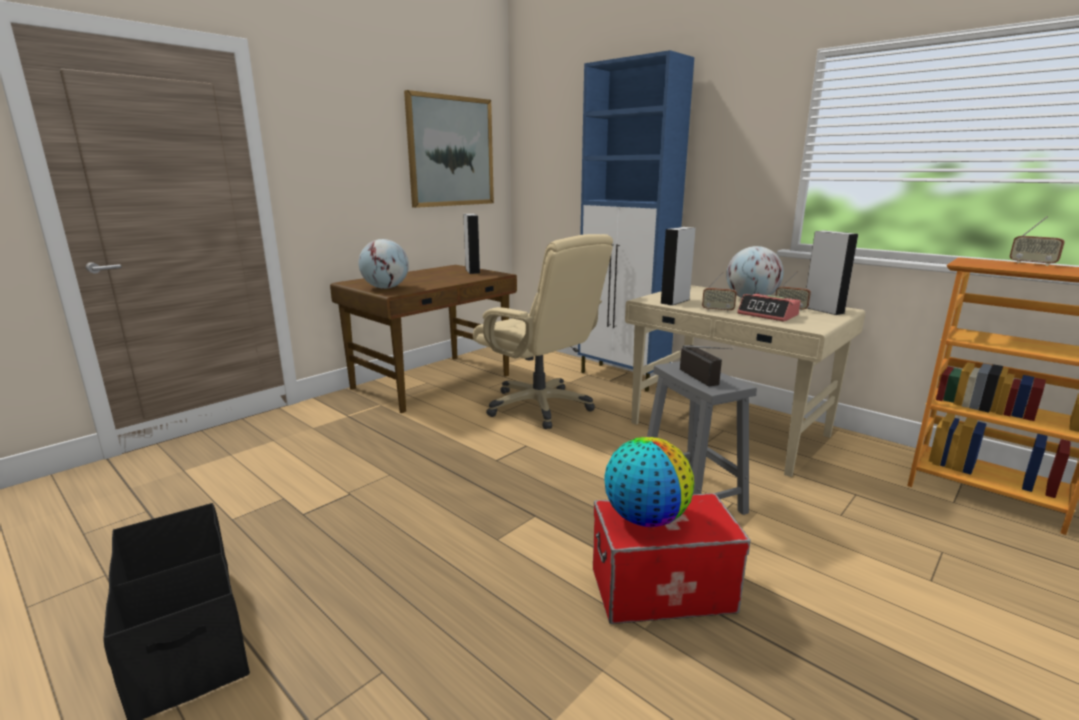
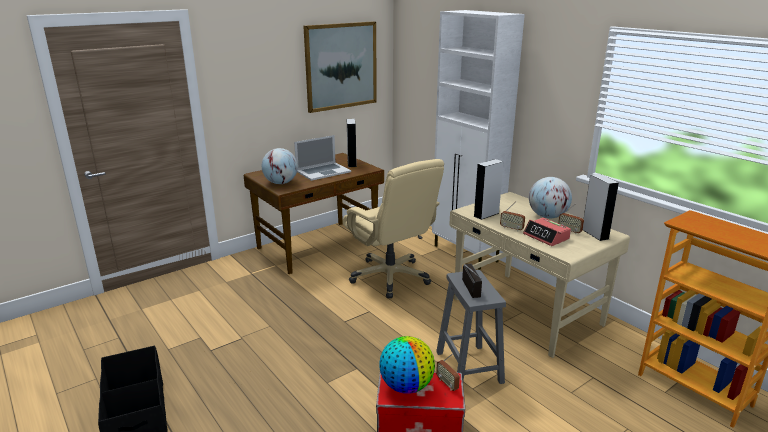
camera: 10 degrees right, 5 degrees up
blue cabinet [578,50,694,392] -> white cabinet [432,10,525,270]
radio [1010,216,1065,266] -> radio moved to [436,354,460,391]
none -> laptop [294,135,351,181]

